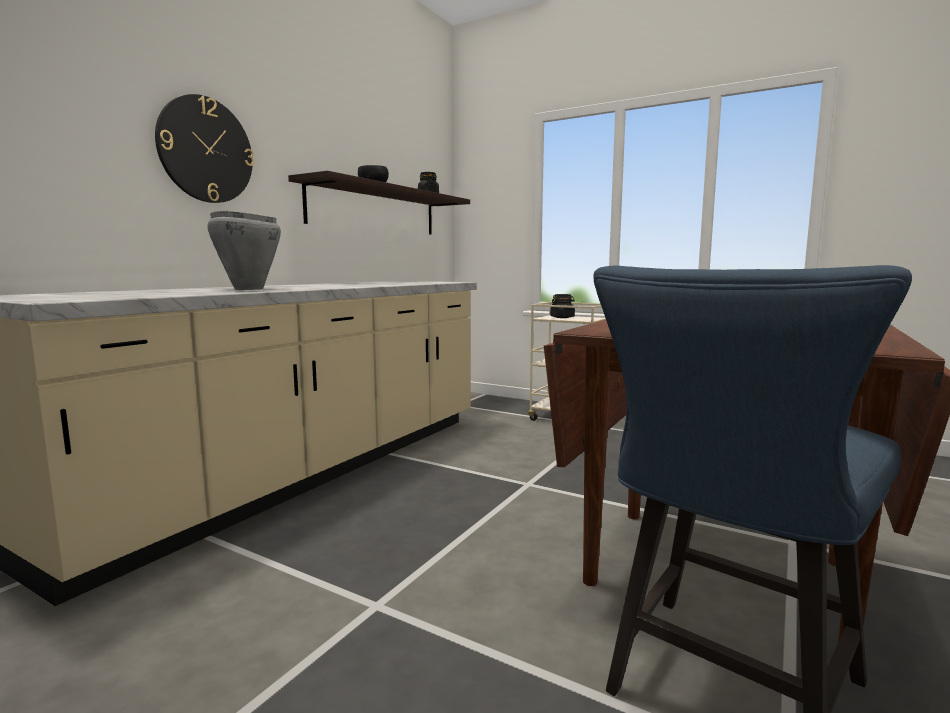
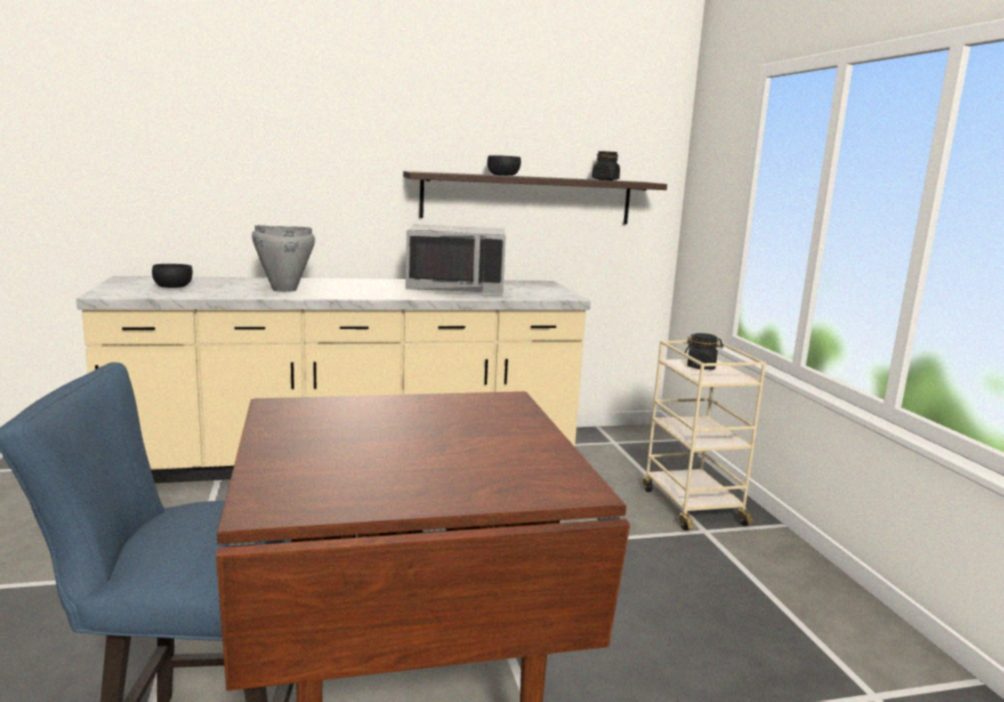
camera: 45 degrees right, 5 degrees up
wall clock [155,94,254,203] -> none
none -> black bowl [152,264,193,288]
none -> grey microwave [406,224,506,294]

